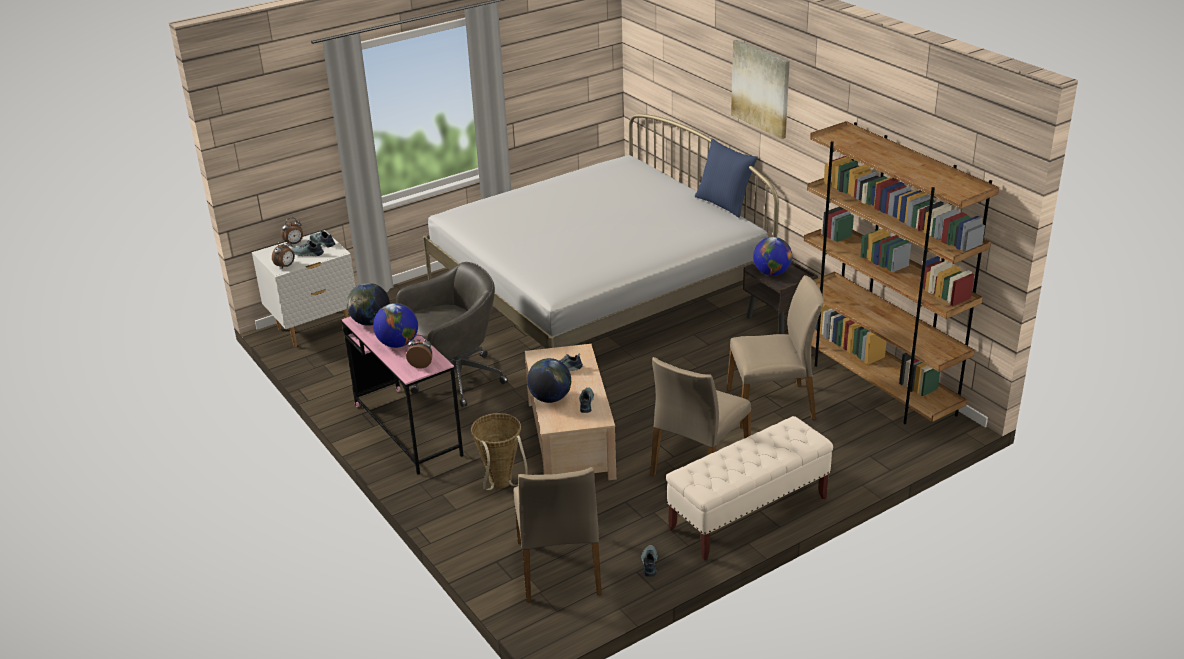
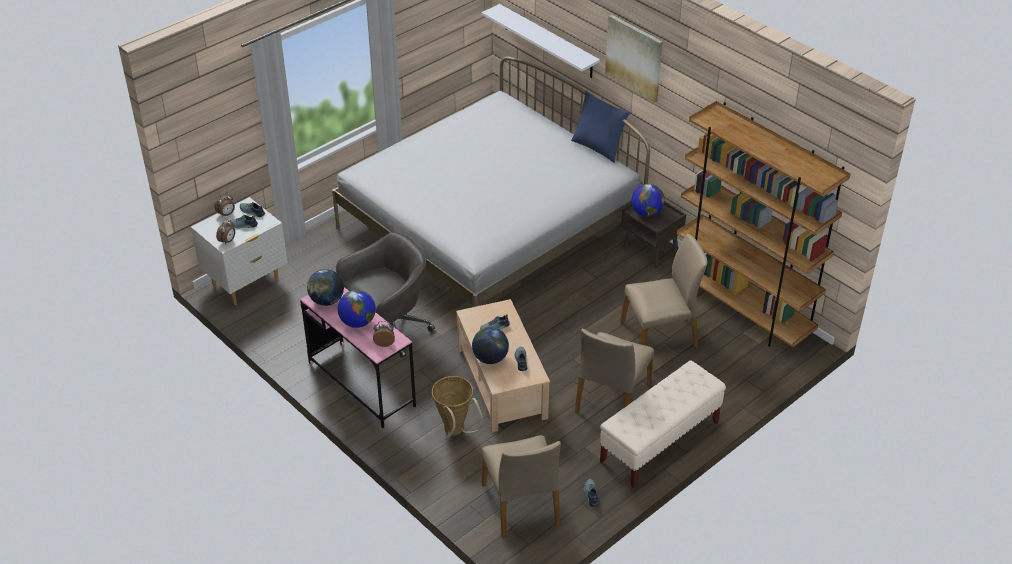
camera: 10 degrees left, 10 degrees up
none -> white shelf [482,4,600,78]

